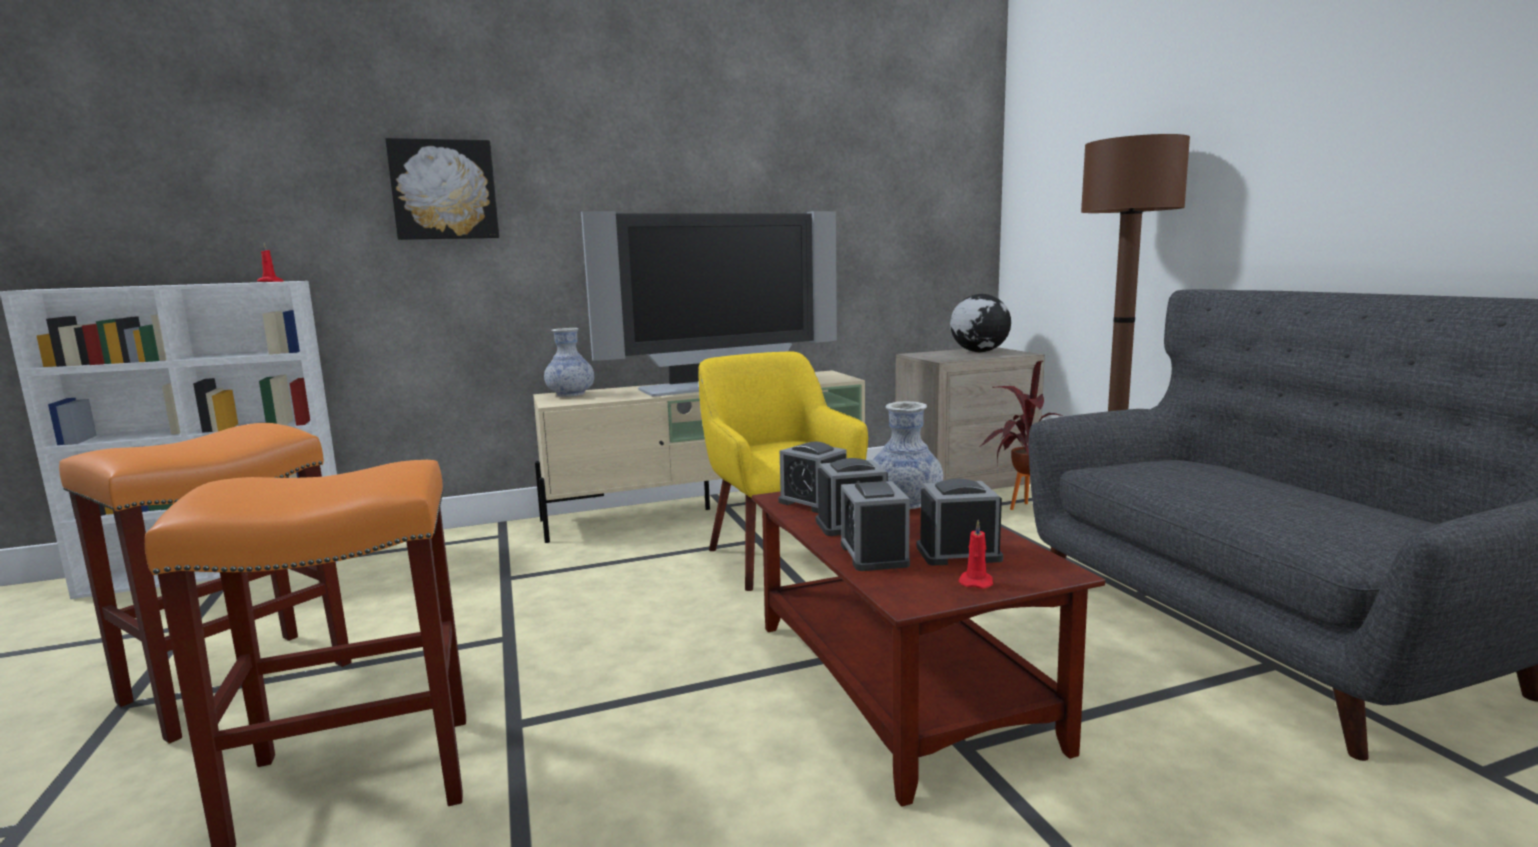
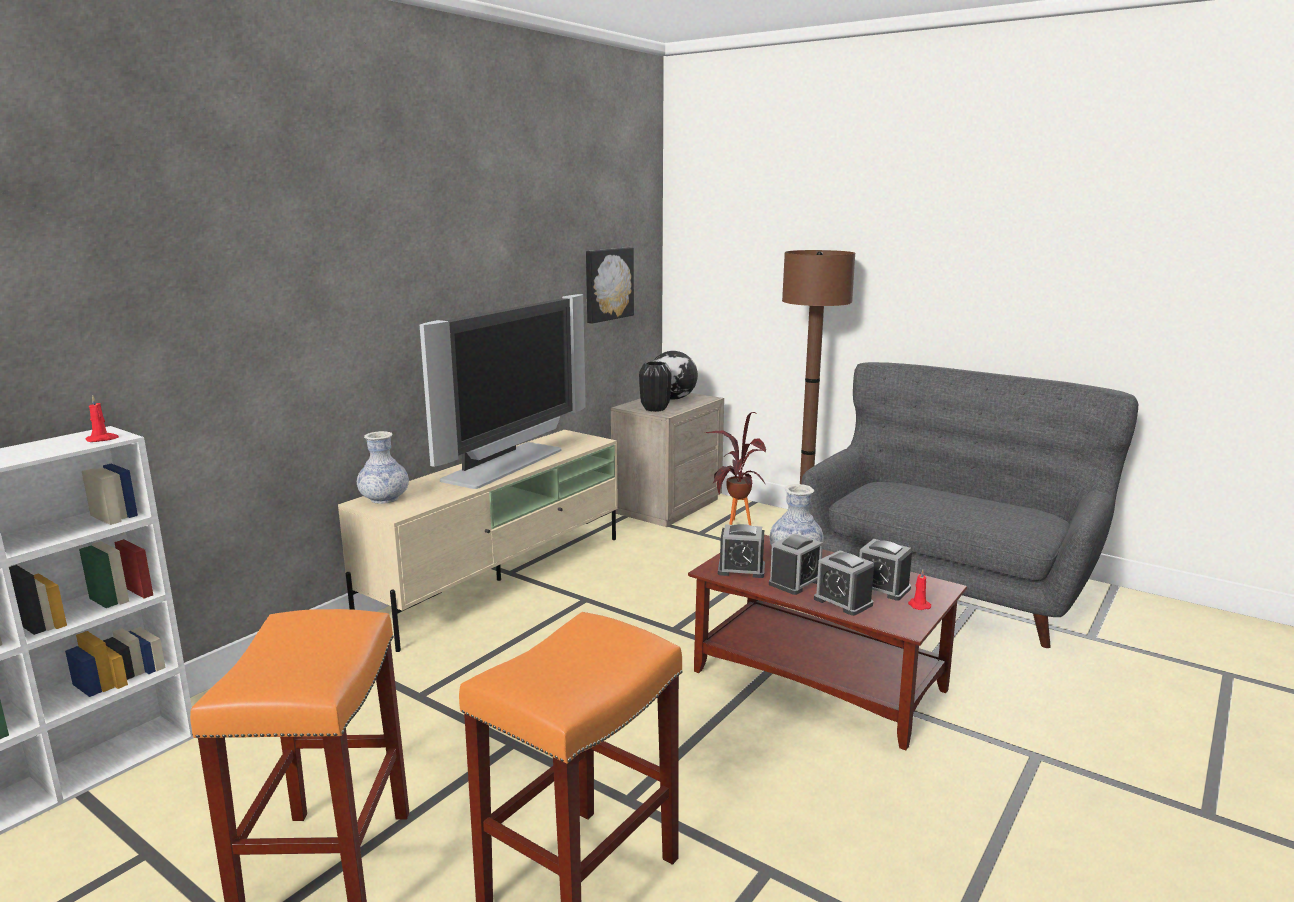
camera: 35 degrees left, 5 degrees up
picture [385,138,499,240] -> picture moved to [586,247,634,324]
yellow armchair [699,351,868,591] -> none
alarm clock [916,479,1003,566] -> alarm clock turned 105 degrees counterclockwise [859,539,912,601]
none -> black vase [639,361,671,412]

